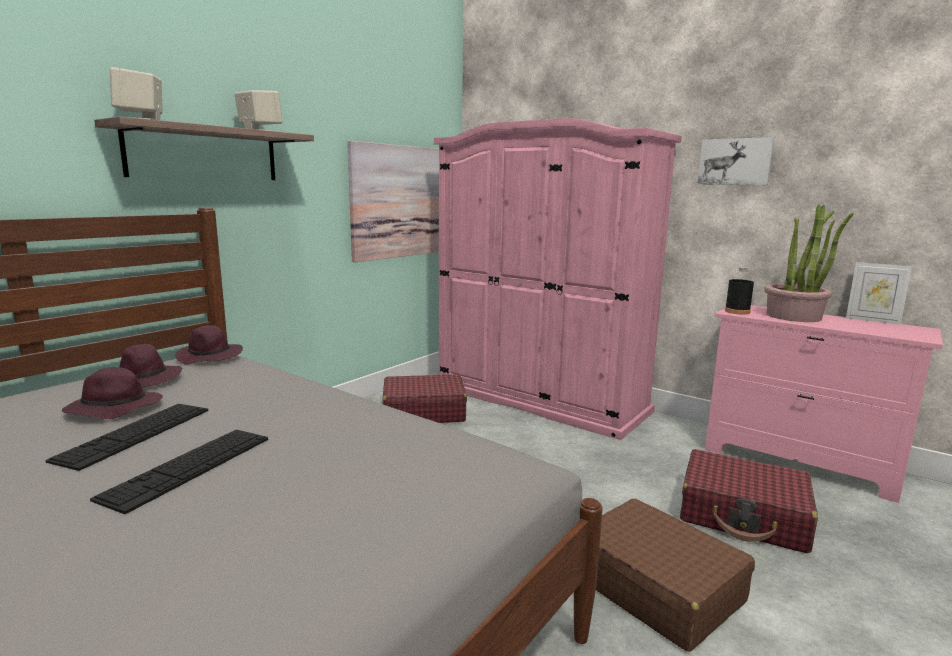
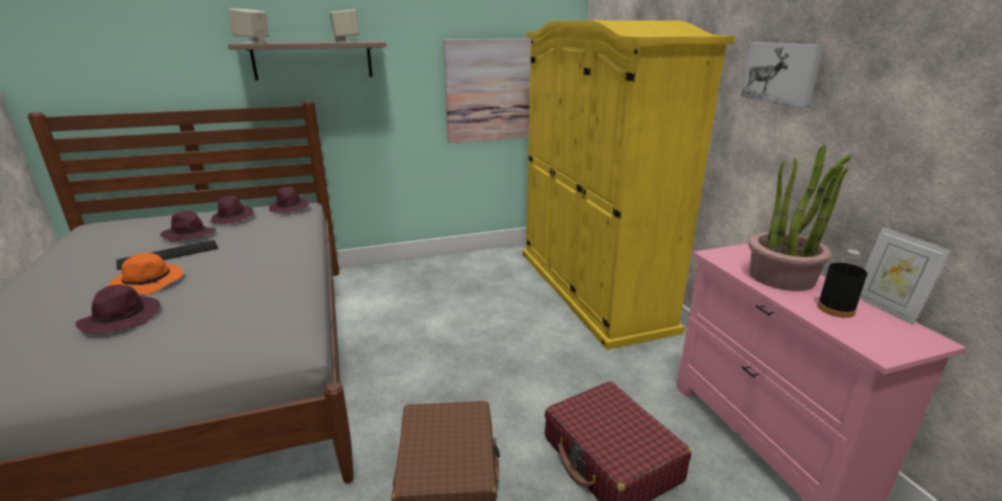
camera: 35 degrees right, 10 degrees up
keyboard [90,430,268,514] -> orange hat [109,253,183,295]
red suitcase [383,374,467,423] -> none
pink wardrobe [434,118,682,440] -> yellow wardrobe [522,20,735,350]
black bottle [725,267,754,315] -> black bottle moved to [817,250,868,318]
none -> purple hat [76,285,160,333]

